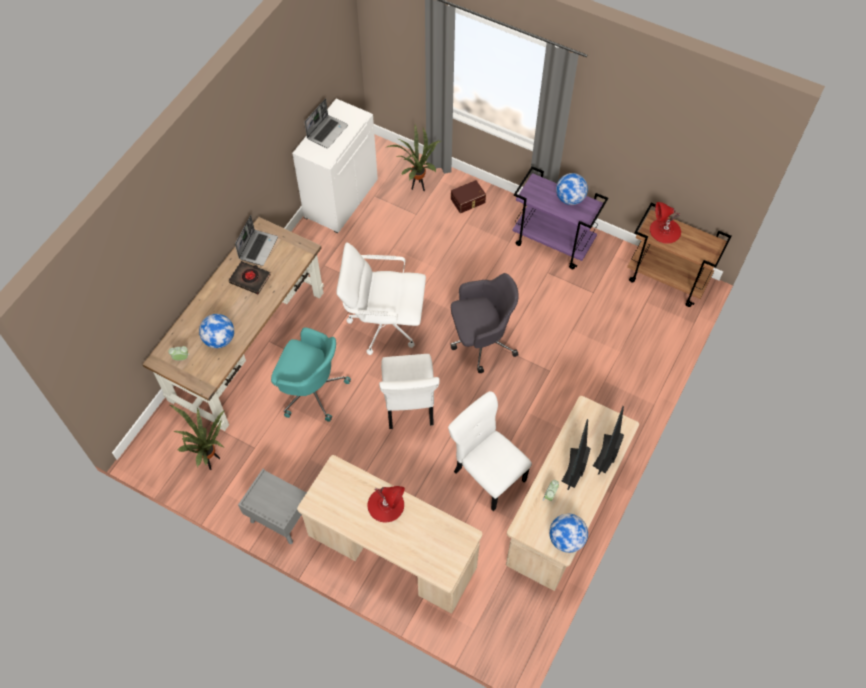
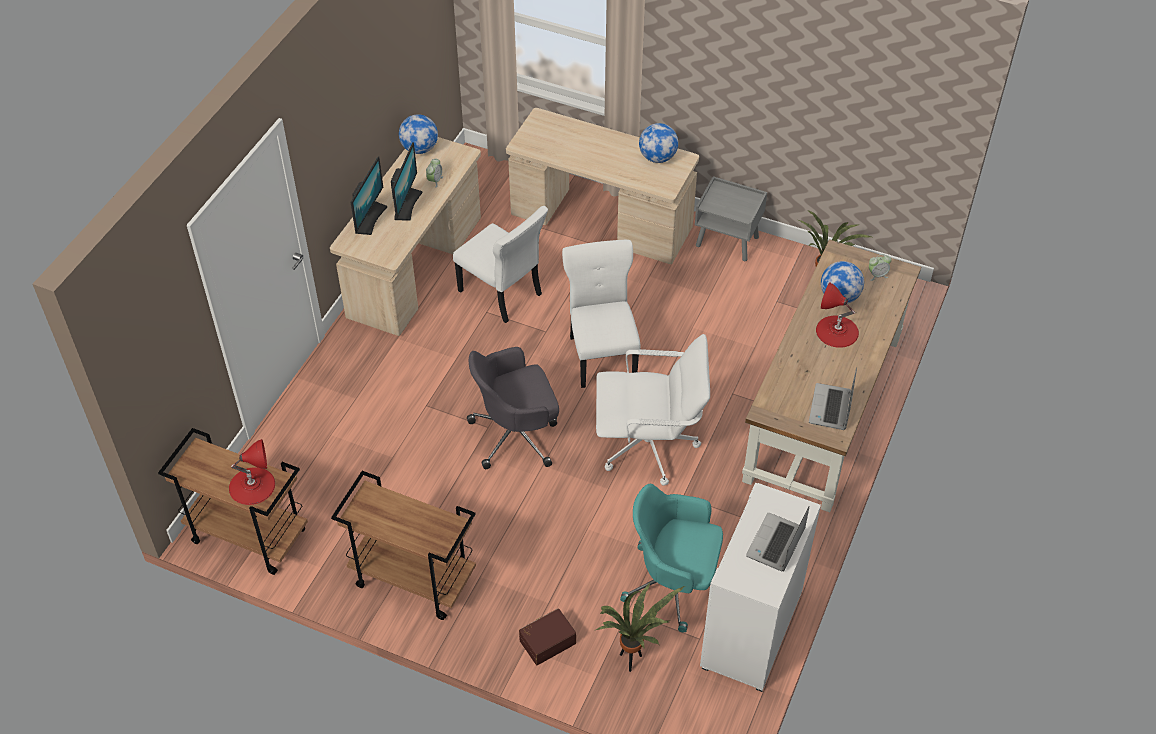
camera: 175 degrees right, 10 degrees down
black book [229,261,271,294] -> none
turquoise office chair [271,327,351,422] -> turquoise office chair moved to [620,484,723,633]
red table lamp [368,486,405,523] -> red table lamp moved to [816,283,859,348]
purple cart [513,166,608,270] -> brown cart [331,471,476,620]
globe [556,173,588,205] -> globe moved to [639,123,678,163]

